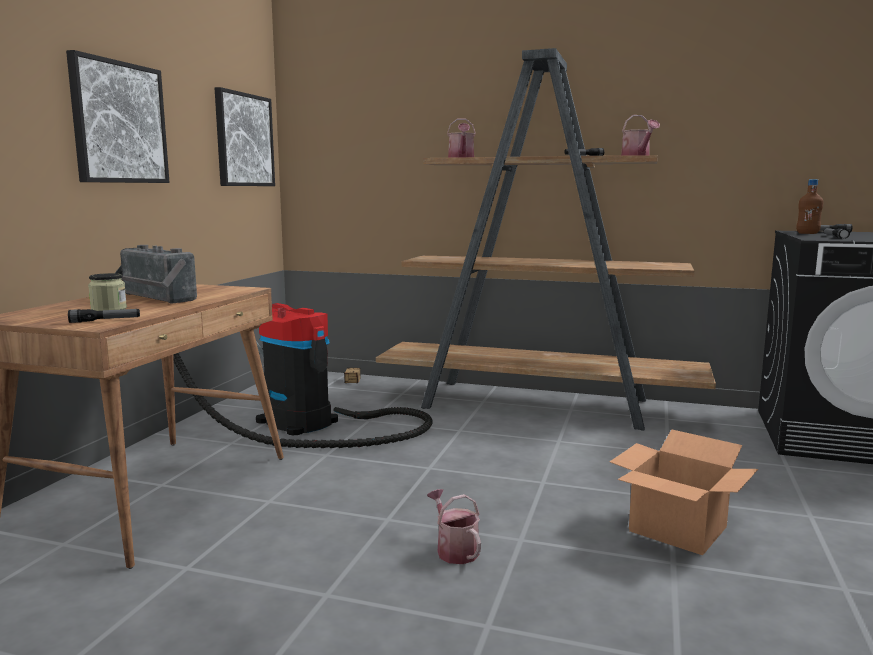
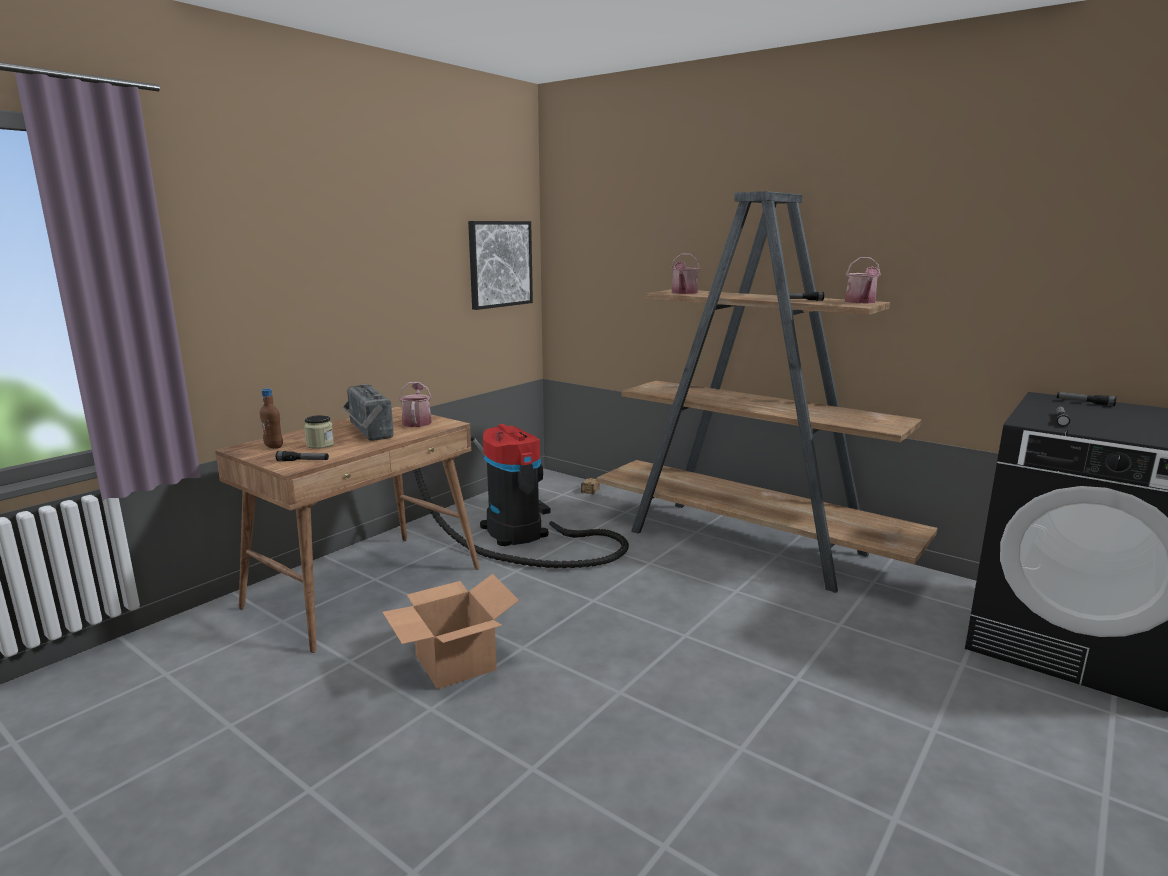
camera: 20 degrees right, 5 degrees up
picture [66,50,170,183] -> none
watering can [427,489,481,564] -> watering can moved to [399,382,432,427]
cardboard box [610,429,758,555] -> cardboard box moved to [382,574,519,689]
brown bottle [796,179,823,234] -> brown bottle moved to [260,388,283,449]

